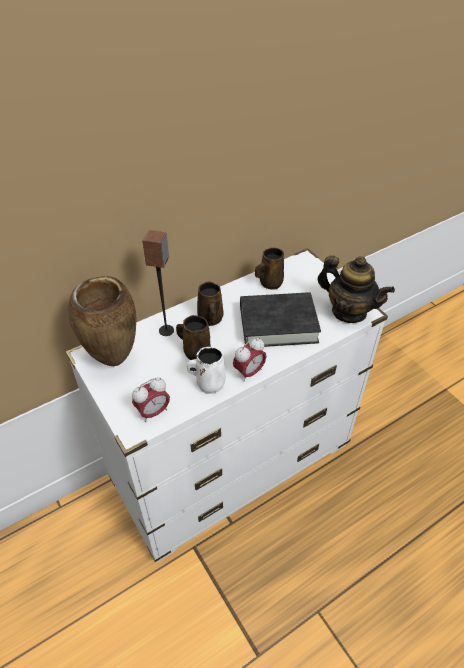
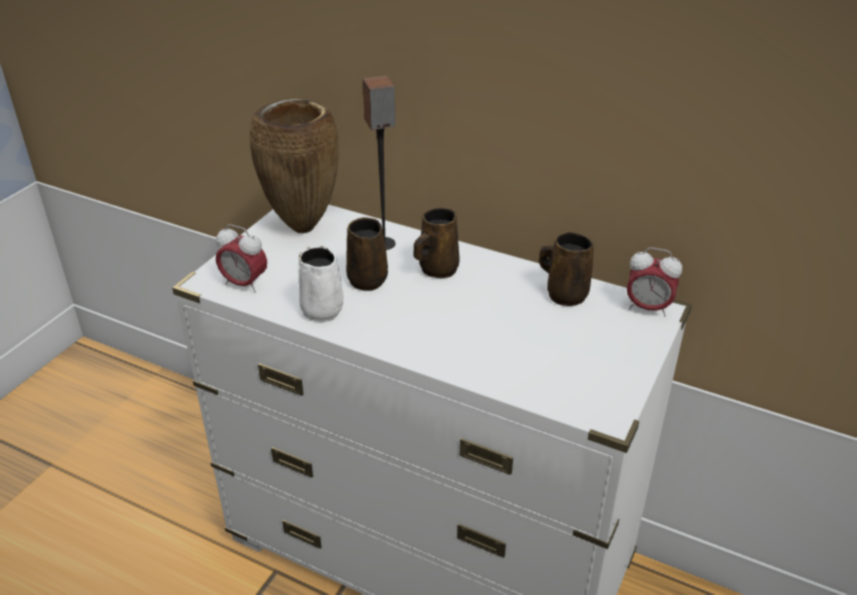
camera: 60 degrees right, 10 degrees down
alarm clock [233,338,266,382] -> alarm clock moved to [627,247,682,317]
black book [240,292,321,347] -> none
teapot [317,255,395,323] -> none

